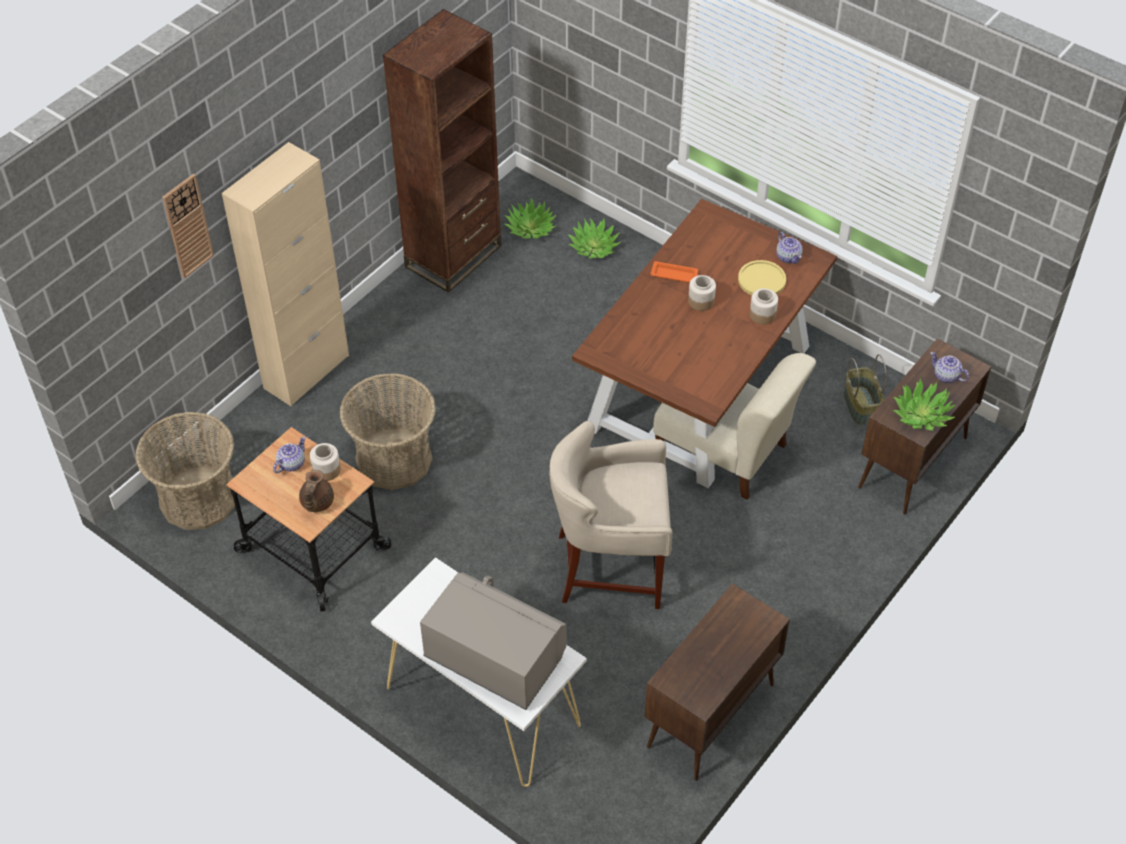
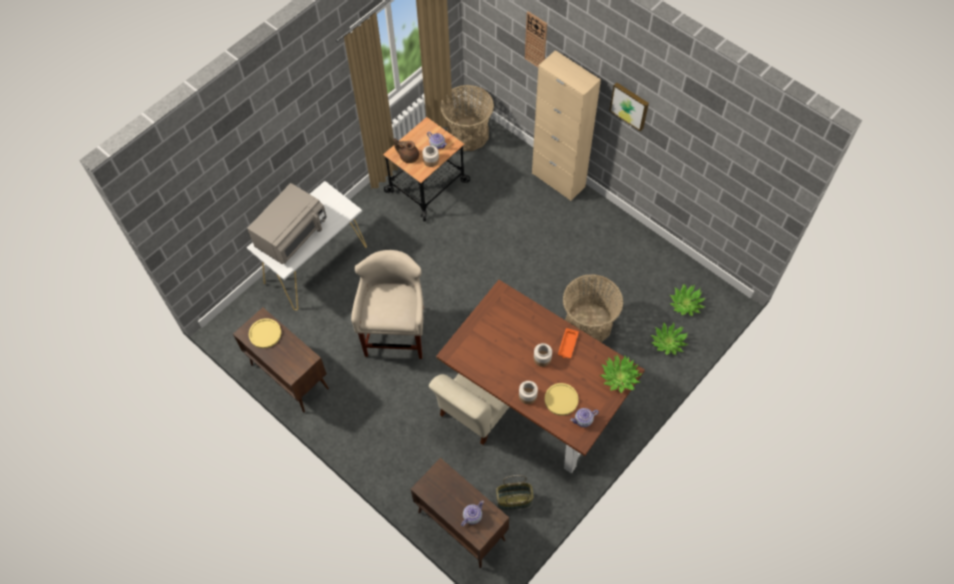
camera: 95 degrees right, 10 degrees up
basket [340,373,436,490] -> basket moved to [563,274,623,343]
brown bookcase [383,9,502,293] -> none
potted plant [893,379,956,431] -> potted plant moved to [600,355,642,393]
none -> yellow plate [249,318,281,348]
none -> picture [610,82,649,132]

